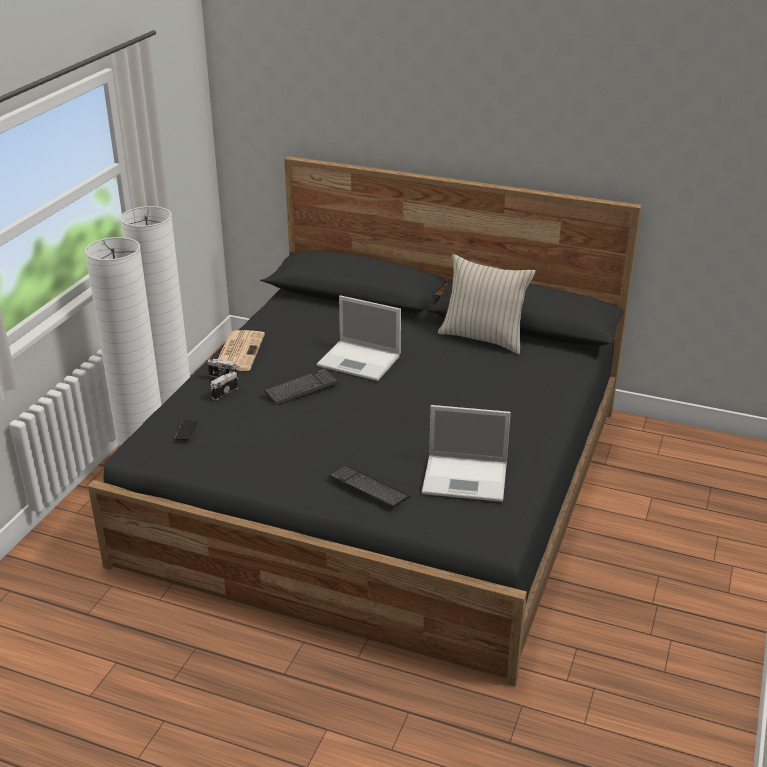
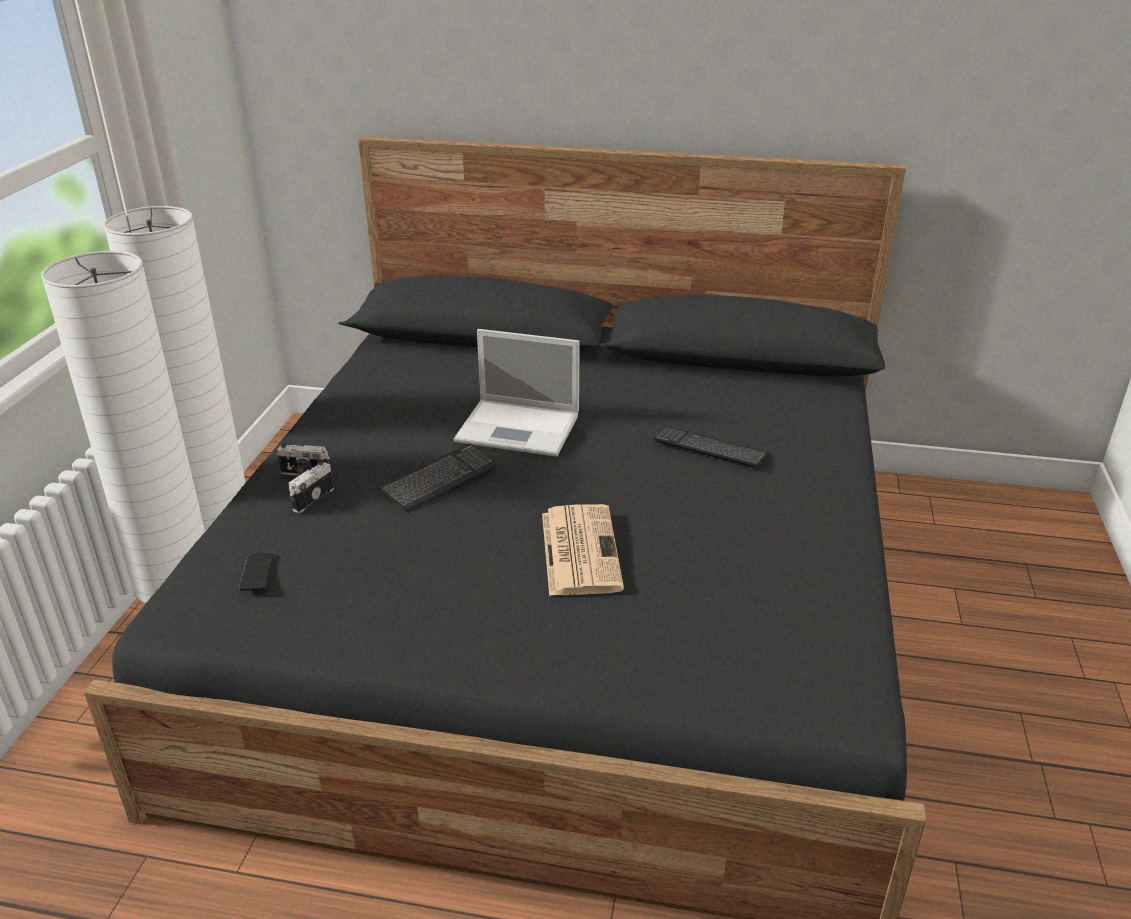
camera: 10 degrees left, 0 degrees up
newspaper [218,330,265,371] -> newspaper moved to [542,504,624,596]
keyboard [329,465,411,508] -> keyboard moved to [653,426,770,469]
laptop [422,405,511,502] -> none
beige pillow [438,254,536,355] -> none

